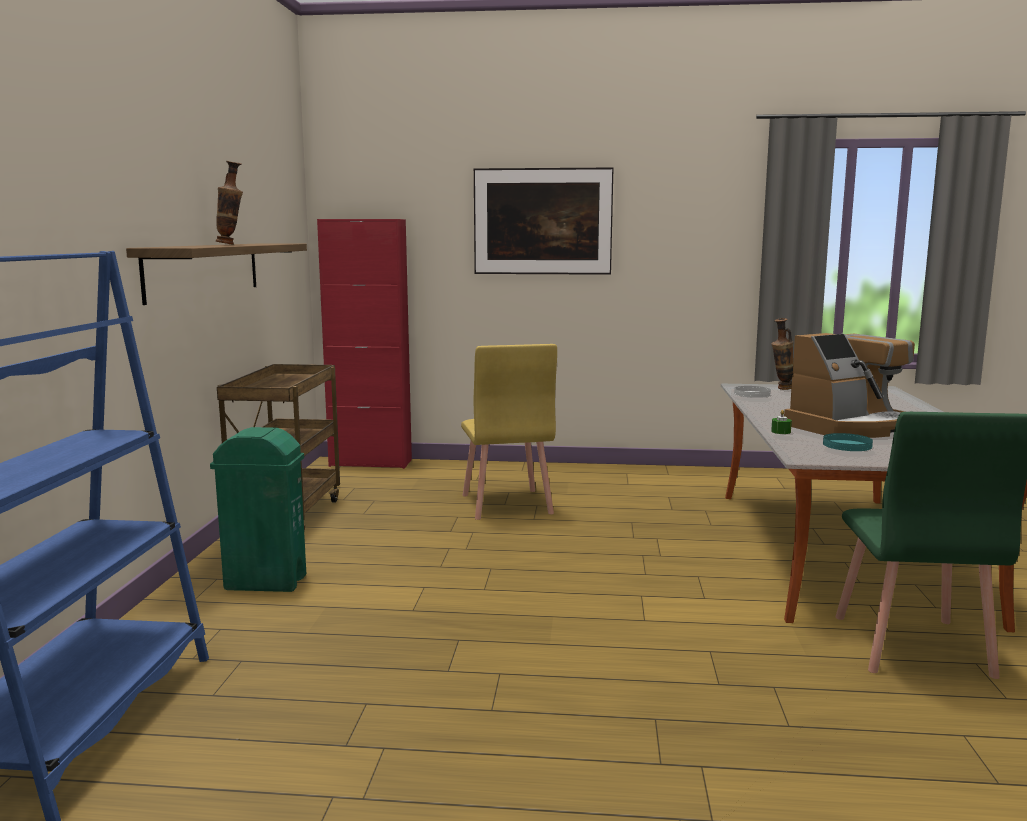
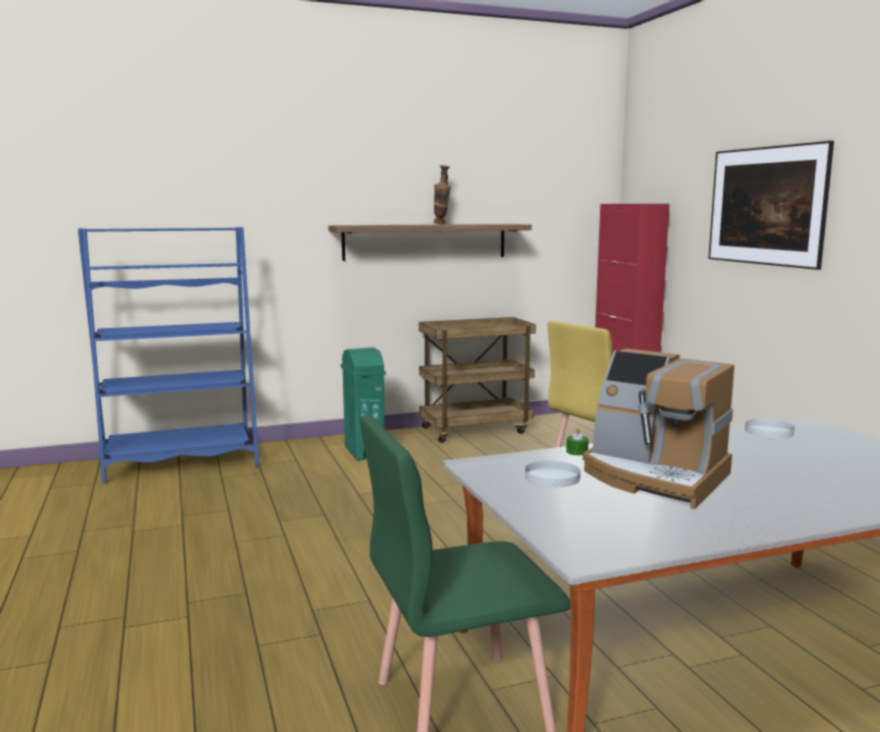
camera: 65 degrees right, 0 degrees up
vase [772,318,794,390] -> none
turquoise plate [823,433,873,451] -> white plate [525,461,580,487]

